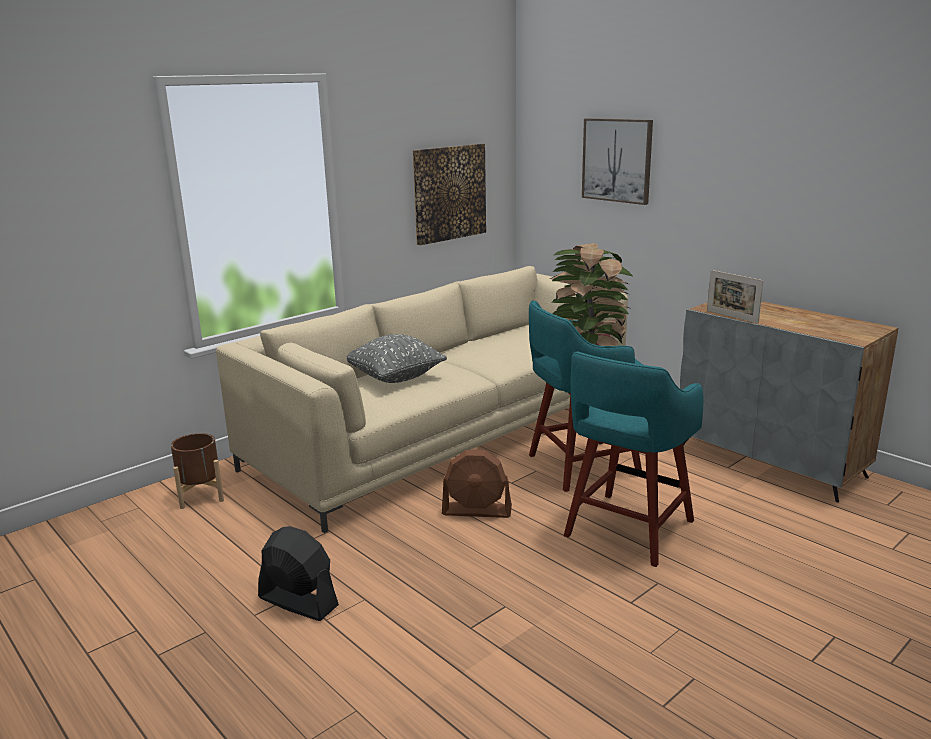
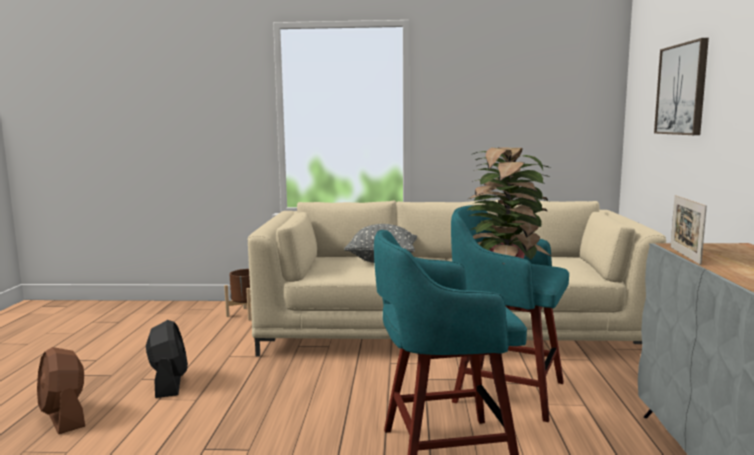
camera: 45 degrees right, 10 degrees down
picture [413,144,486,245] -> none
brown fan [442,450,512,518] -> brown fan moved to [37,347,85,434]

